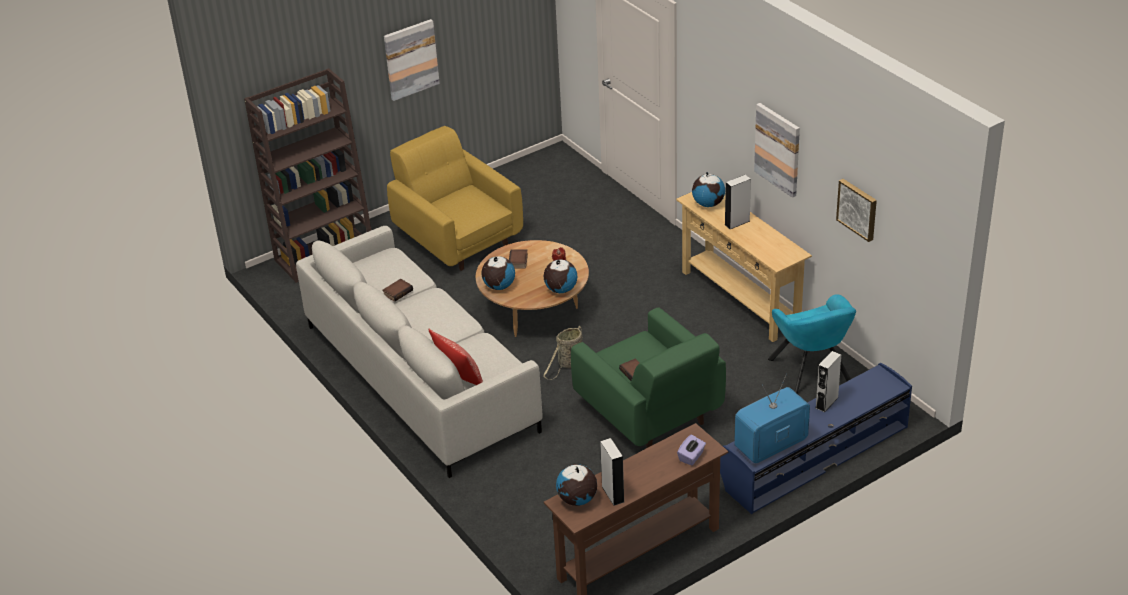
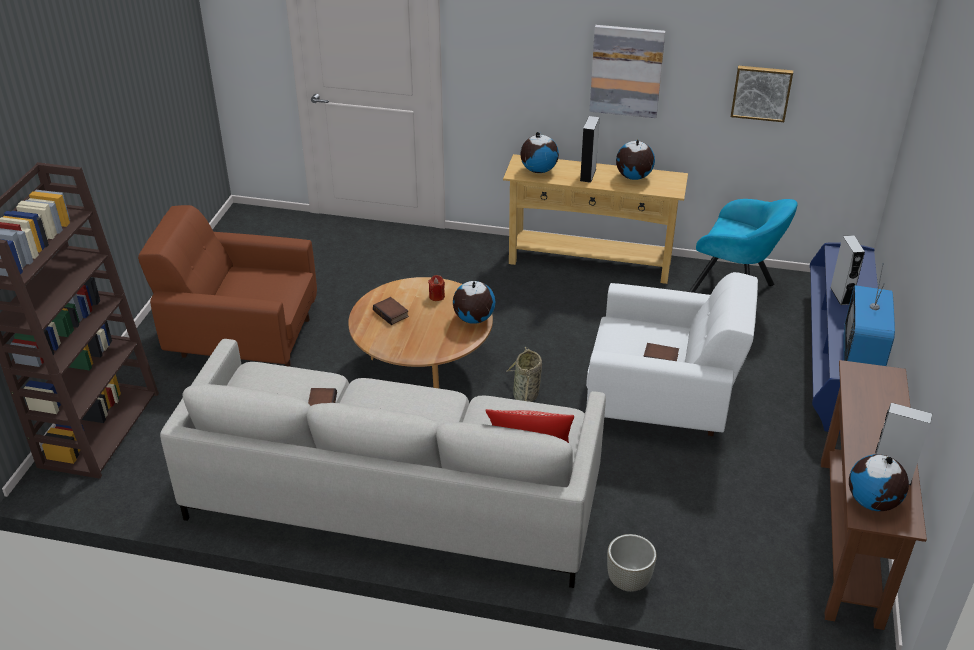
camera: 45 degrees left, 0 degrees up
picture [384,19,440,101] -> none
yellow armchair [387,126,523,271] -> brown armchair [138,205,317,366]
globe [481,256,515,290] -> globe moved to [616,139,655,180]
green armchair [571,307,726,448] -> white armchair [586,272,758,436]
purple tissue box [677,435,706,466] -> none
none -> grey planter [607,534,657,592]

